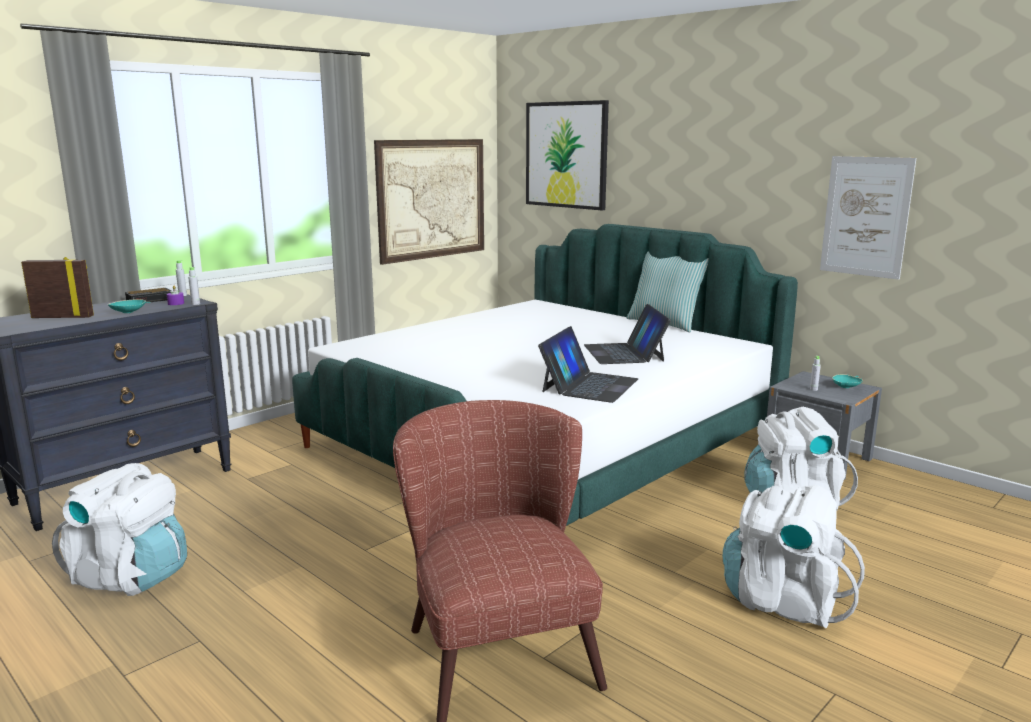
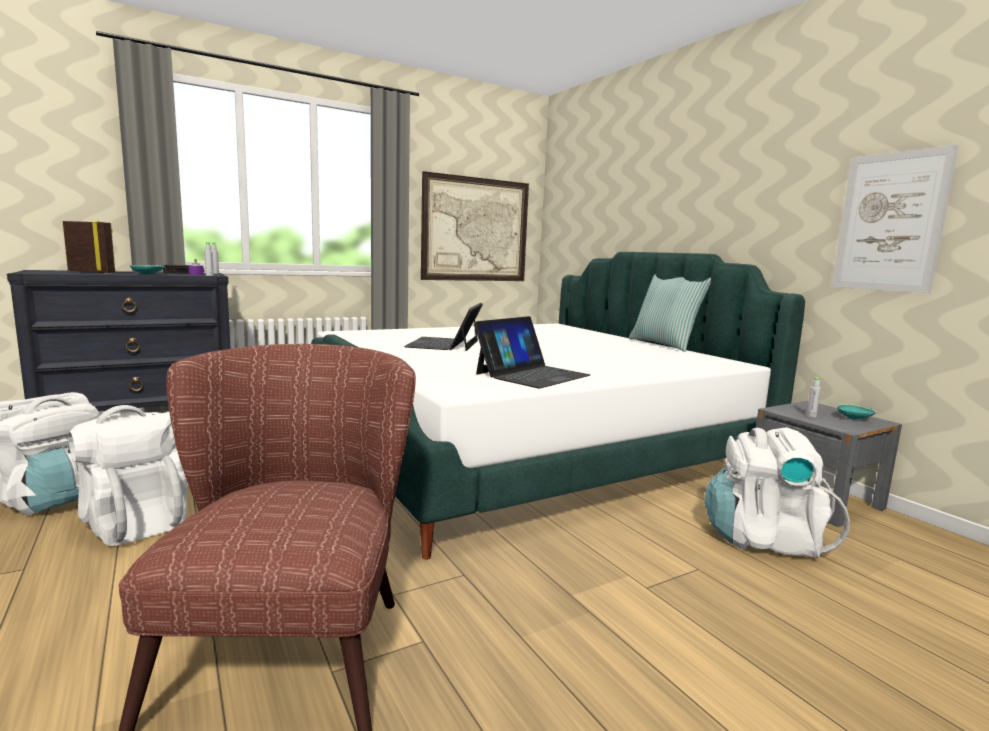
camera: 15 degrees right, 5 degrees down
picture [526,100,609,210] -> none
laptop [584,304,671,364] -> laptop moved to [404,303,483,351]
white backpack [723,485,865,628] -> white backpack moved to [68,405,188,546]

